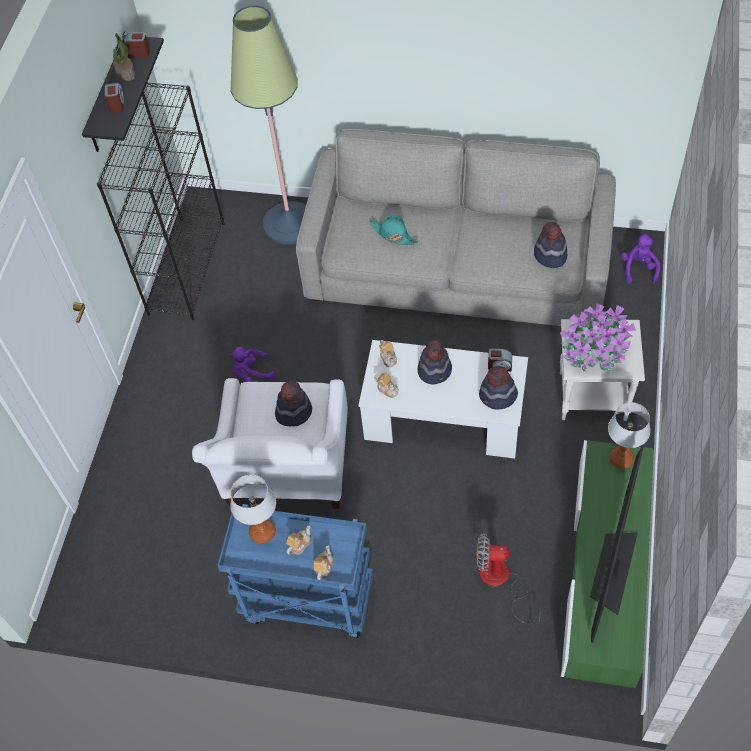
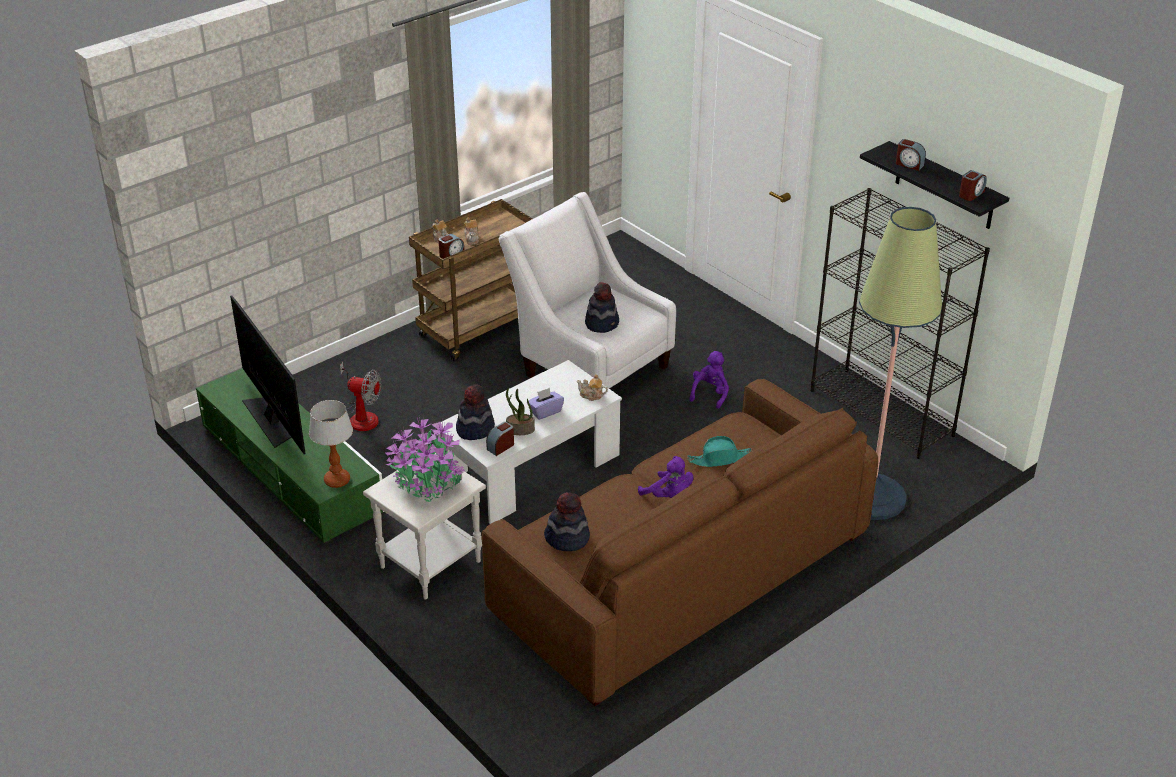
camera: 125 degrees right, 20 degrees down
potted plant [113,30,136,81] -> potted plant moved to [506,389,535,435]
blue cart [217,504,373,638] -> brown cart [409,199,532,362]
table lamp [230,474,276,544] -> none
grey sofa [296,129,616,326] -> brown sofa [481,379,878,706]
teapot [374,373,399,398] -> none
hat [417,340,452,385] -> purple tissue box [527,388,564,420]
fan [476,533,540,624] -> fan turned 60 degrees clockwise [340,362,381,431]
purple plush toy [621,233,660,284] -> purple plush toy moved to [638,456,693,498]
none -> alarm clock [438,234,464,259]

